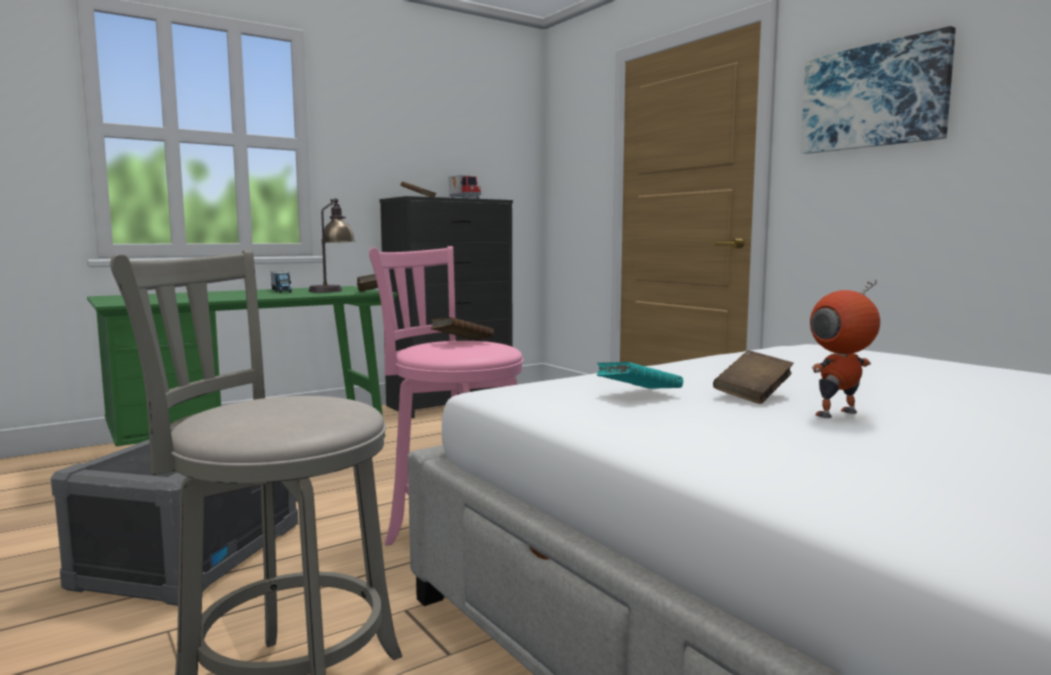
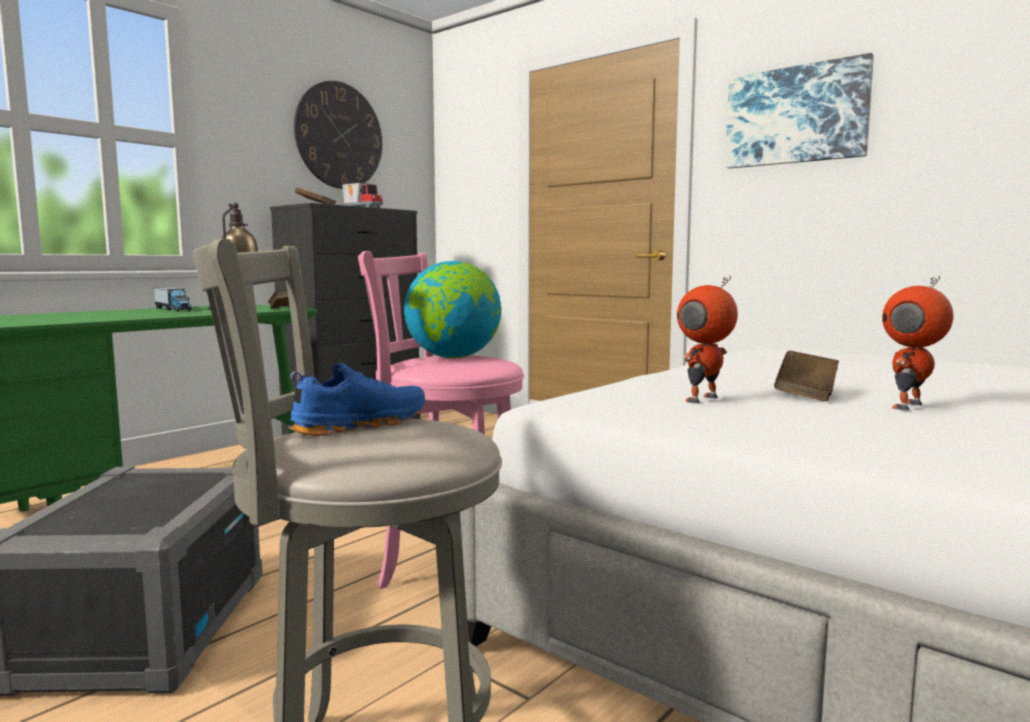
camera: 15 degrees left, 0 degrees up
brown book [431,317,494,340] -> globe [404,261,502,358]
turquoise book [596,362,683,389] -> toy robot [677,276,738,403]
none -> blue shoe [288,363,425,436]
none -> wall clock [294,81,382,189]

